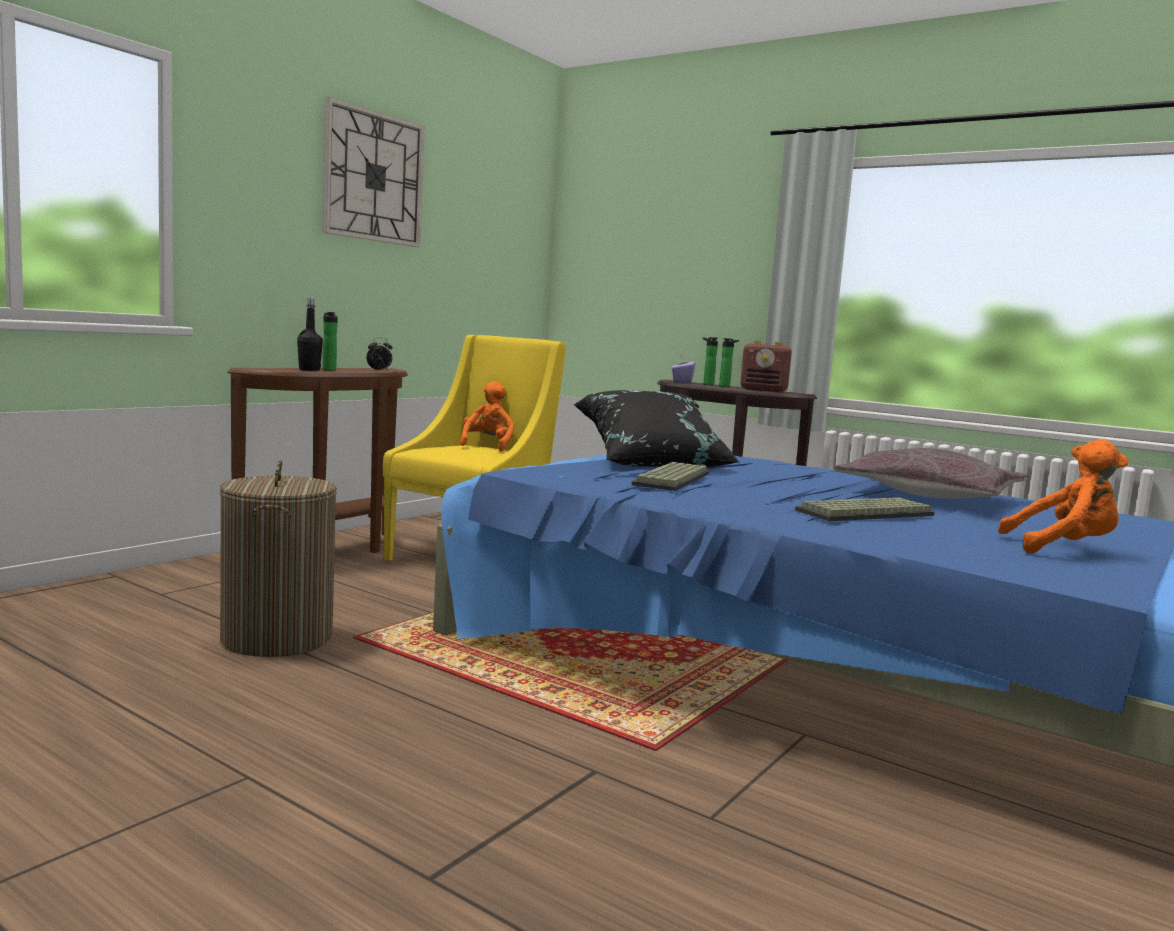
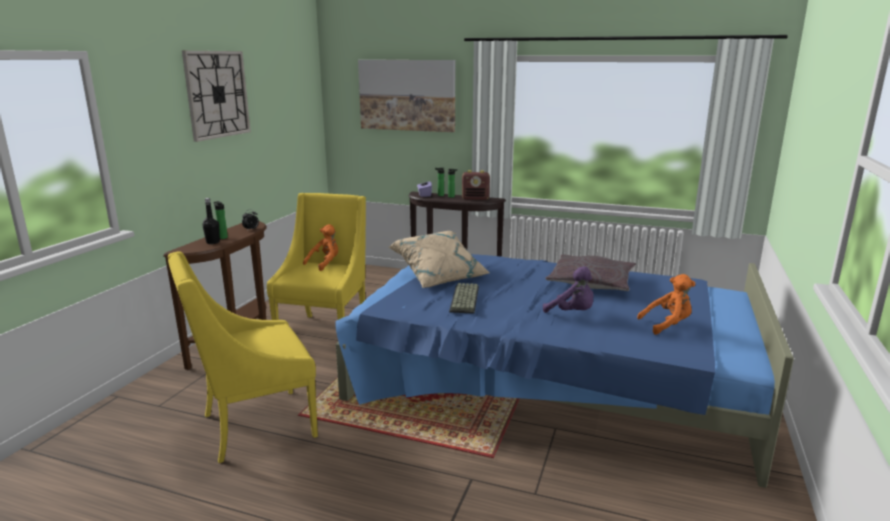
camera: 15 degrees left, 10 degrees up
laundry basket [220,460,337,657] -> yellow armchair [168,251,318,463]
orange plush toy [460,381,515,451] -> orange plush toy turned 45 degrees clockwise [303,224,338,271]
black pillow [573,390,740,467] -> beige pillow [389,231,489,288]
keyboard [795,498,934,521] -> purple plush toy [543,266,594,313]
none -> picture [358,60,455,132]

